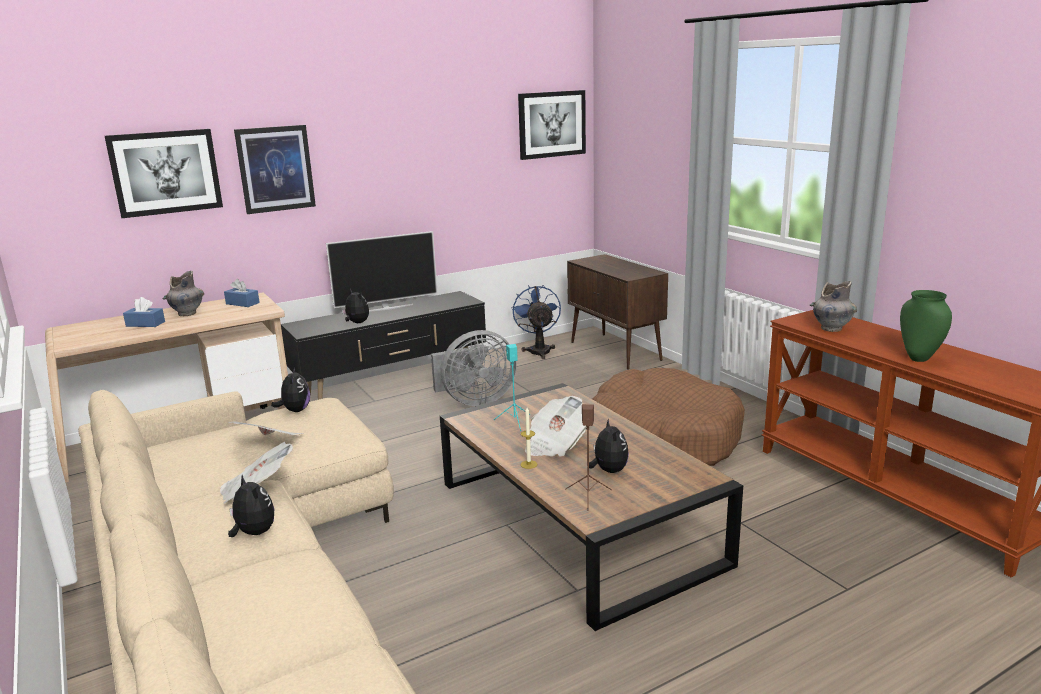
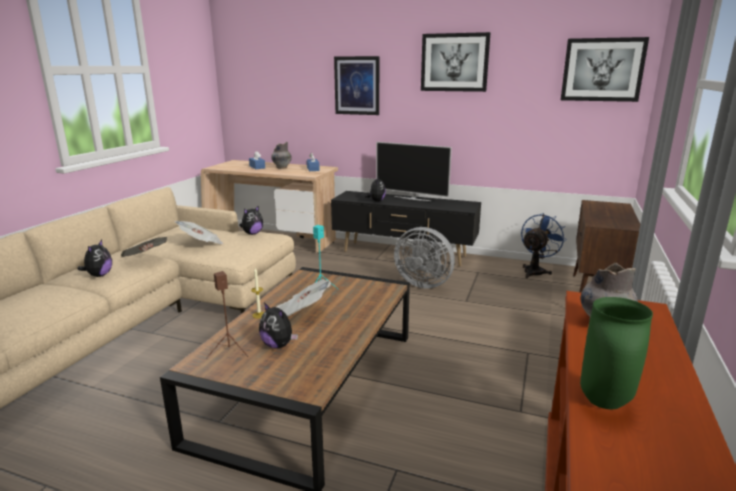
camera: 50 degrees right, 0 degrees up
picture [105,129,223,218] -> picture moved to [421,32,491,92]
plush toy [589,418,629,473] -> plush toy turned 90 degrees clockwise [259,302,298,349]
brown dog bed [592,368,745,466] -> none

